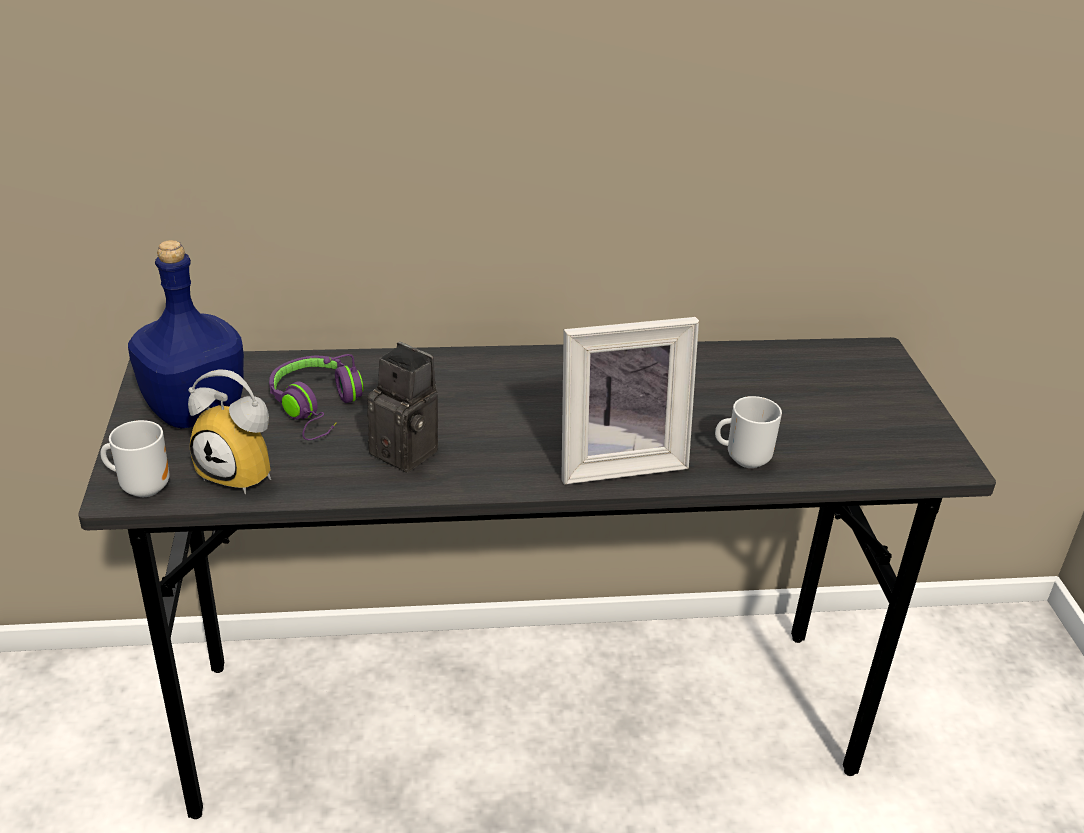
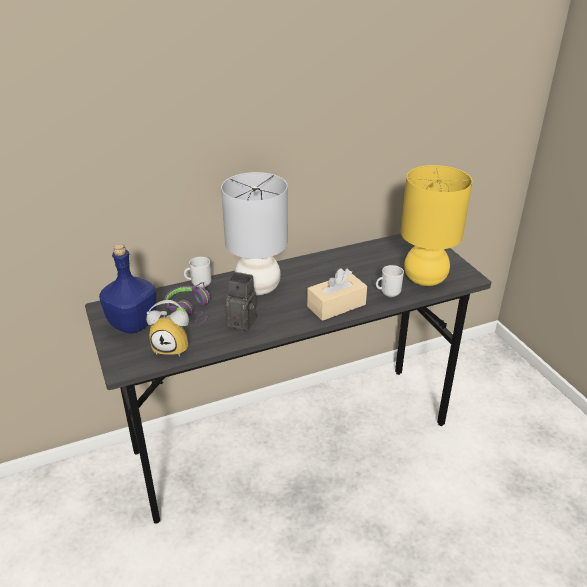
camera: 15 degrees left, 0 degrees up
mug [100,420,169,497] -> mug moved to [184,257,211,288]
picture frame [561,317,699,485] -> beige tissue box [307,268,367,321]
none -> grey table lamp [221,172,288,295]
none -> yellow table lamp [401,165,473,286]

